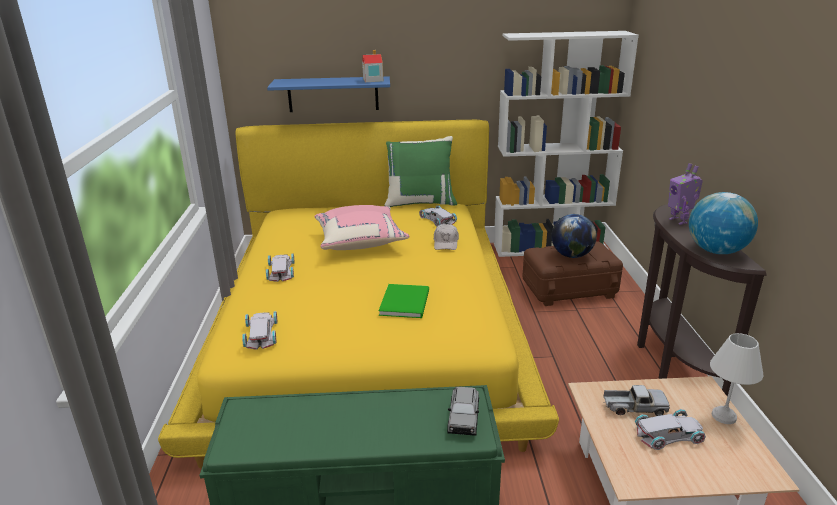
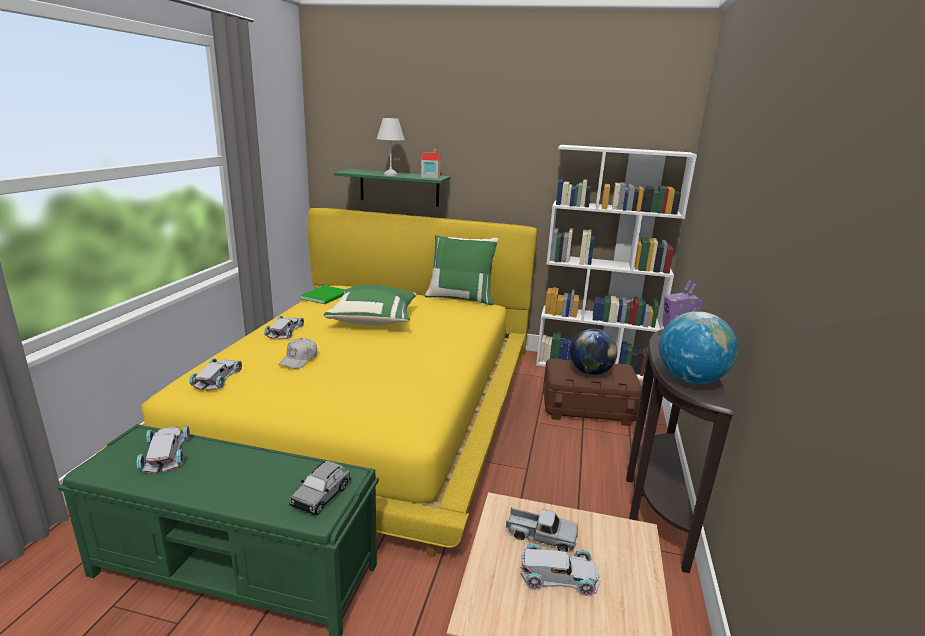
camera: 15 degrees right, 5 degrees down
blue shelf [267,76,390,112] -> green shelf [334,169,451,207]
pink pillow [314,205,409,250] -> green pillow [324,285,417,326]
green book [379,284,429,318] -> green book moved to [300,285,346,304]
white toy car [419,205,457,227] -> white toy car moved to [137,425,190,474]
white cap [433,224,459,250] -> white cap moved to [279,338,317,369]
white table lamp [710,333,763,424] -> white table lamp moved to [377,118,405,176]

